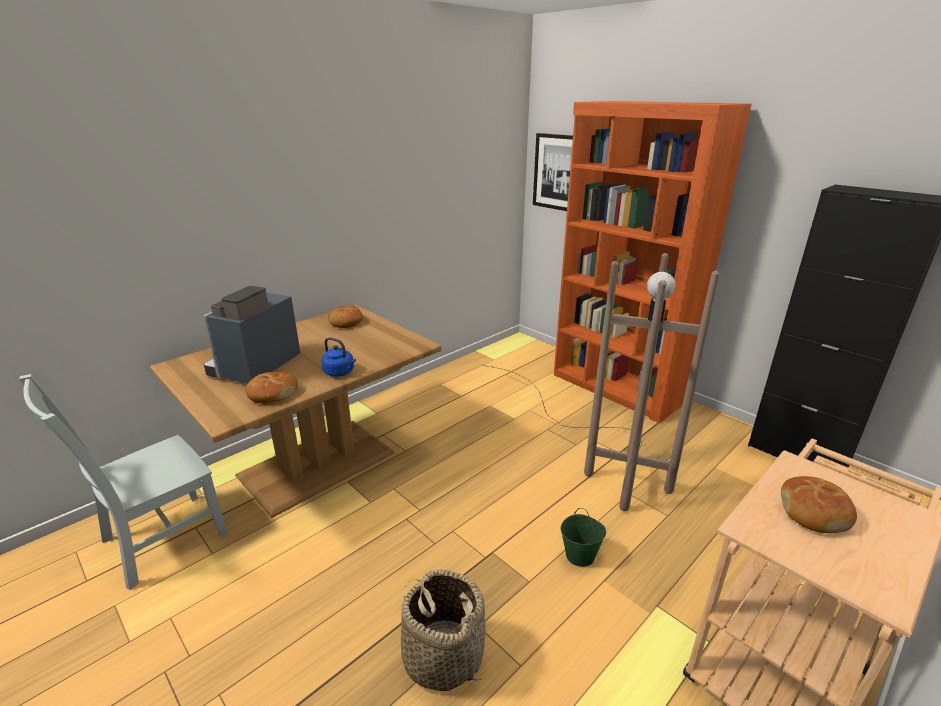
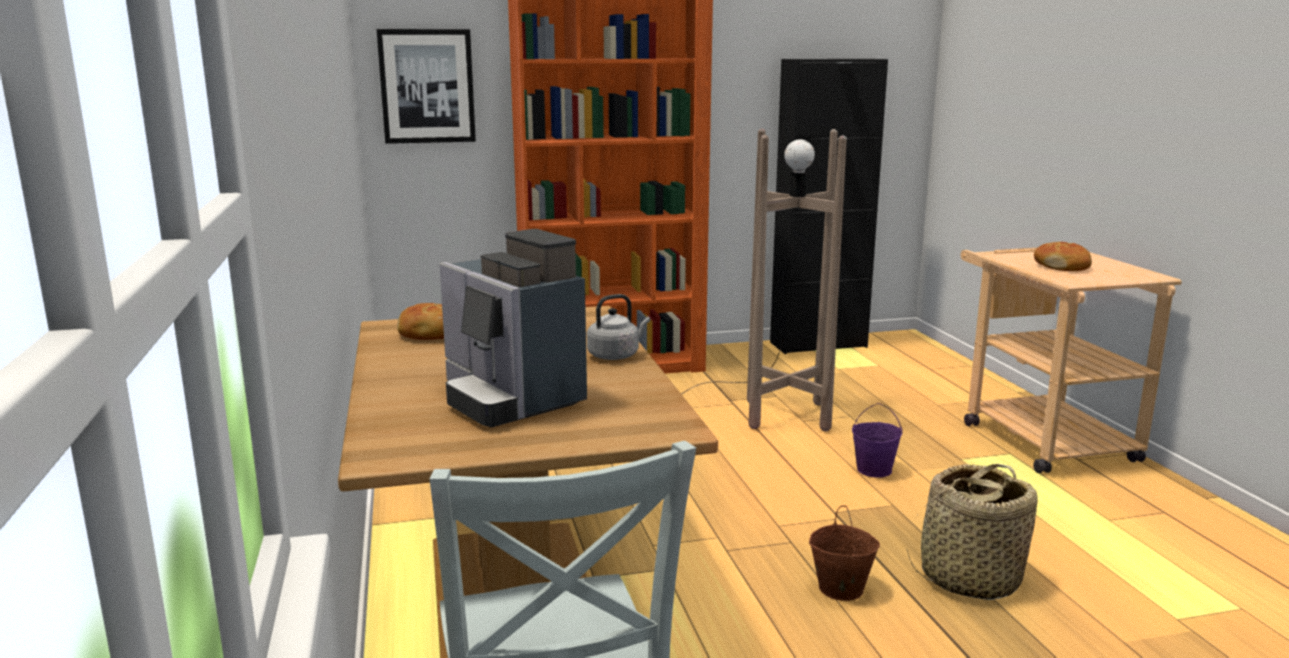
camera: 60 degrees left, 10 degrees down
bread [246,372,298,403] -> none
blue kettle [321,337,356,377] -> grey kettle [587,294,650,360]
green bucket [560,508,606,567] -> purple bucket [852,403,902,478]
none -> brown bucket [809,505,880,601]

